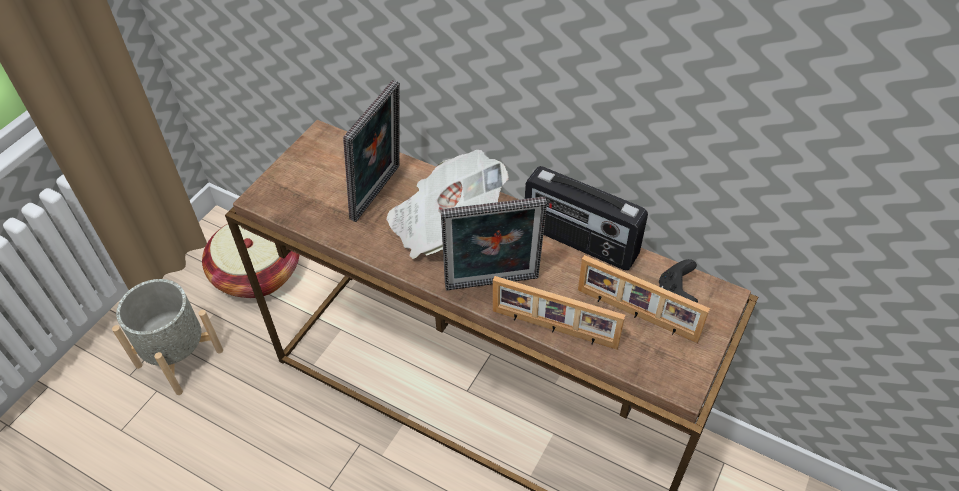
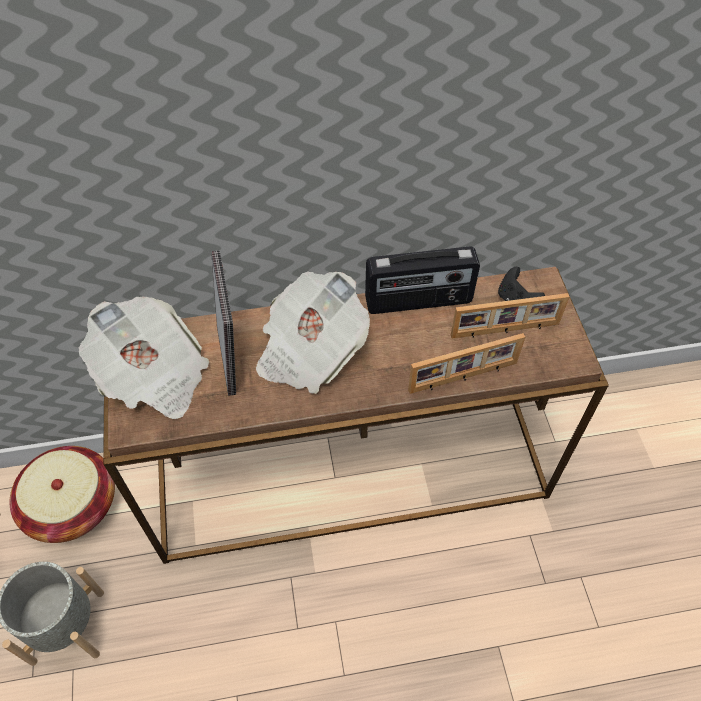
camera: 40 degrees left, 5 degrees up
picture frame [441,197,547,290] -> none
none -> newspaper [79,296,210,419]

